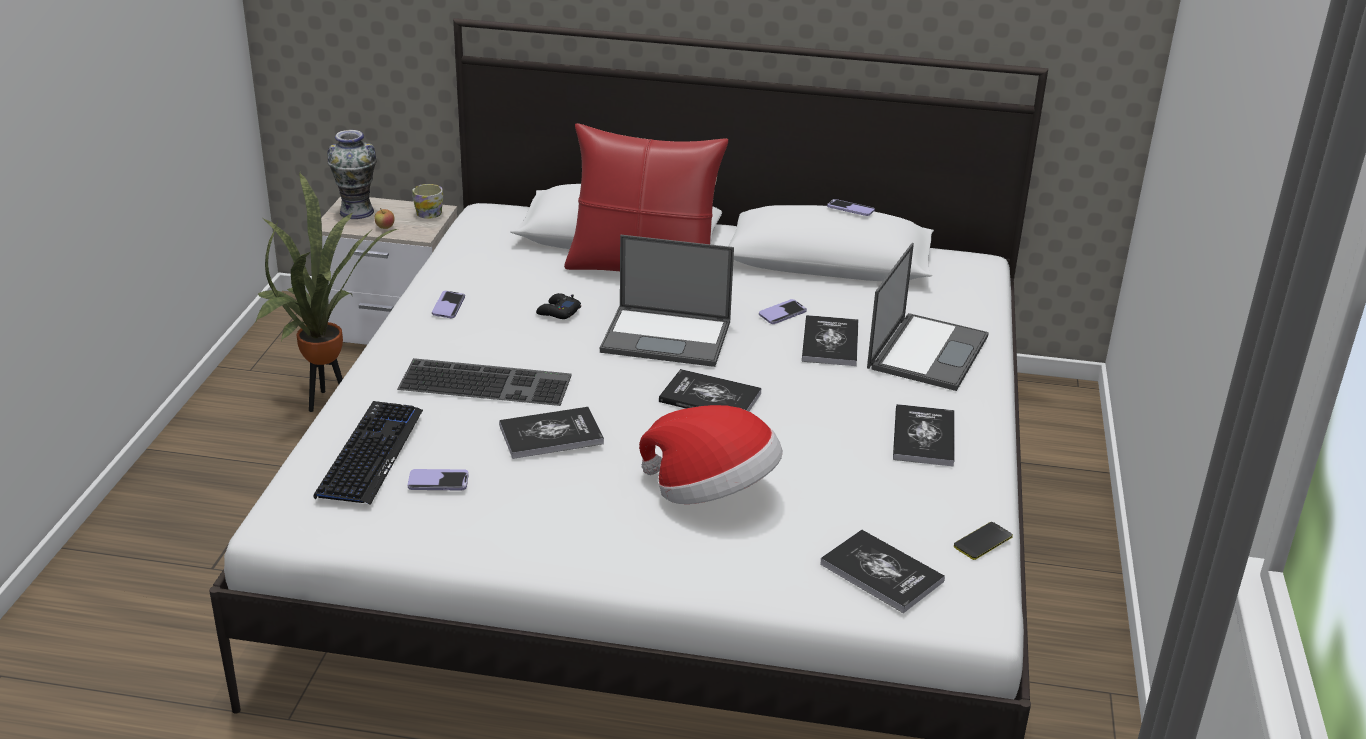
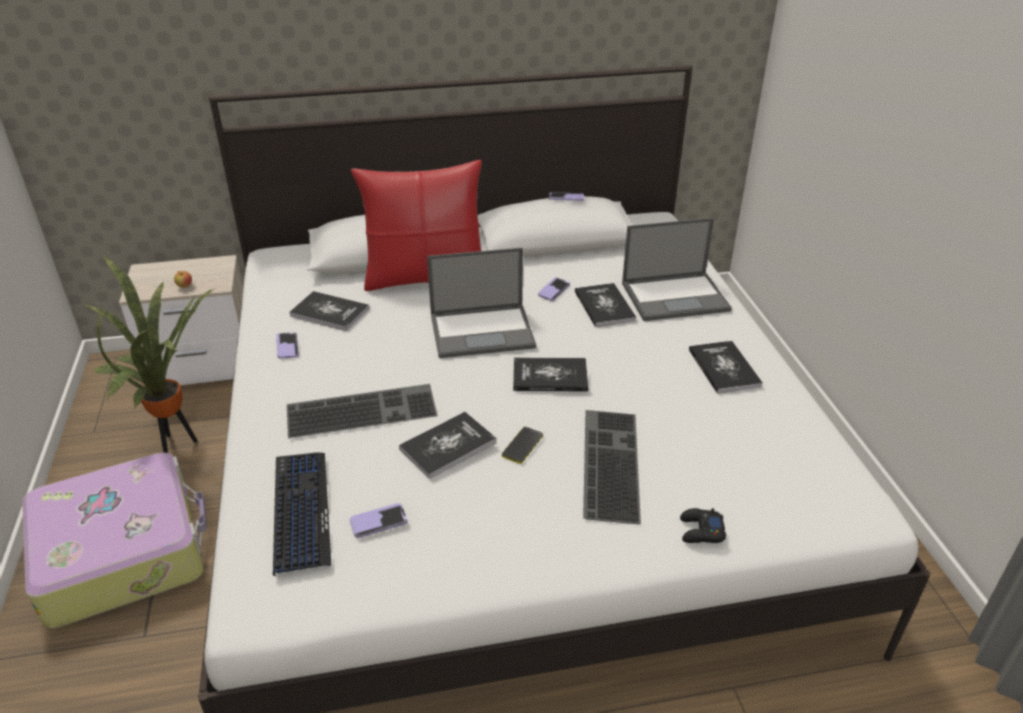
camera: 20 degrees left, 5 degrees up
vase [327,130,377,219] -> none
mug [412,184,443,219] -> none
black game controller [536,293,581,319] -> black game controller moved to [680,508,726,543]
hat [639,405,783,504] -> keyboard [583,410,641,524]
book [820,530,945,613] -> book moved to [289,291,369,331]
laptop [867,243,989,391] -> laptop turned 75 degrees clockwise [622,218,732,321]
phone [954,522,1013,560] -> phone moved to [502,427,543,464]
none -> suitcase [22,453,207,629]

